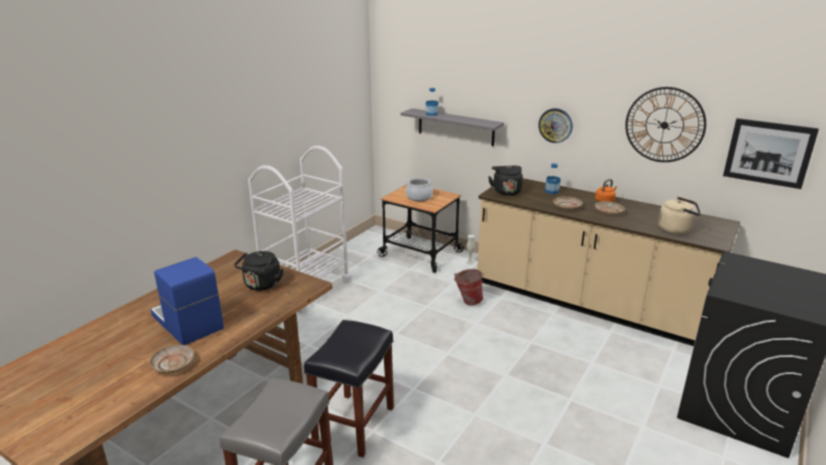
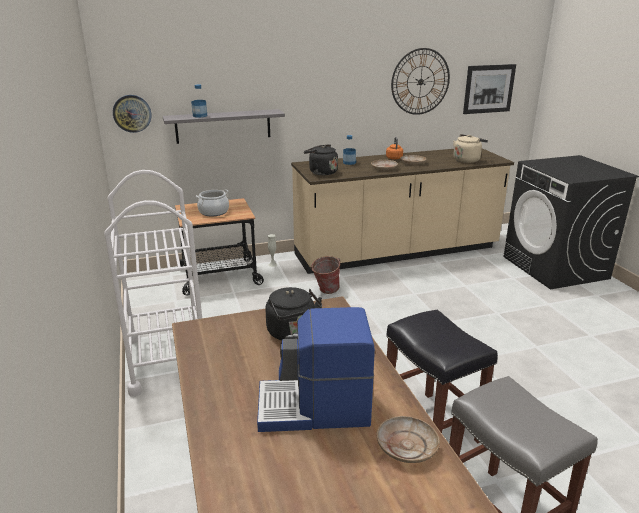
camera: 50 degrees left, 0 degrees up
wall clock [538,108,573,143] -> wall clock moved to [113,95,152,133]

